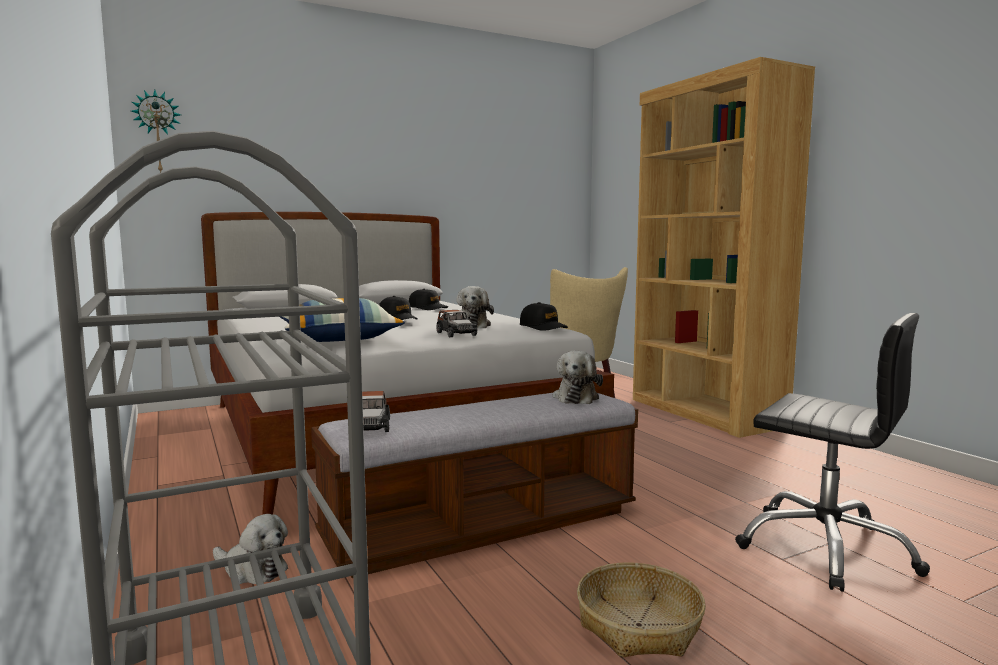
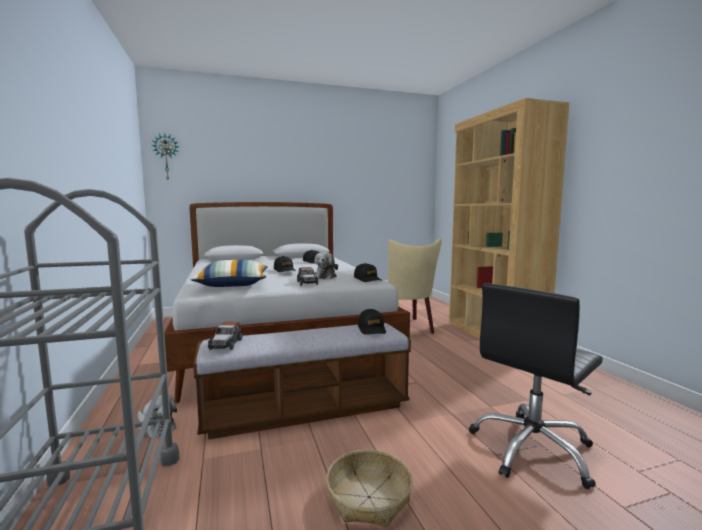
camera: 10 degrees right, 0 degrees up
plush toy [553,351,603,404] -> black cap [358,309,386,335]
black office chair [735,313,930,592] -> black office chair turned 90 degrees clockwise [469,283,603,489]

